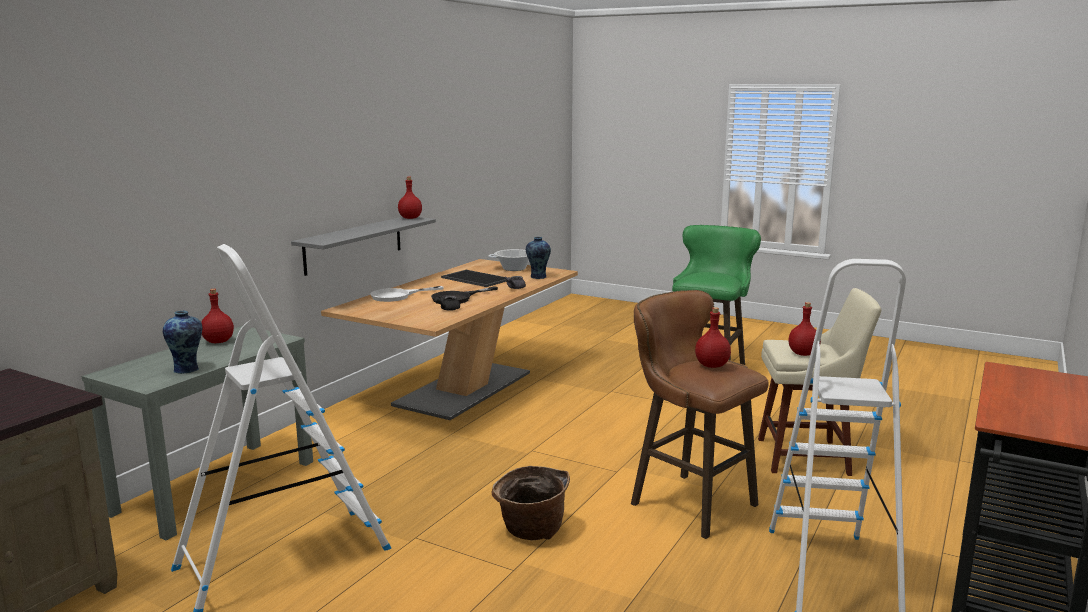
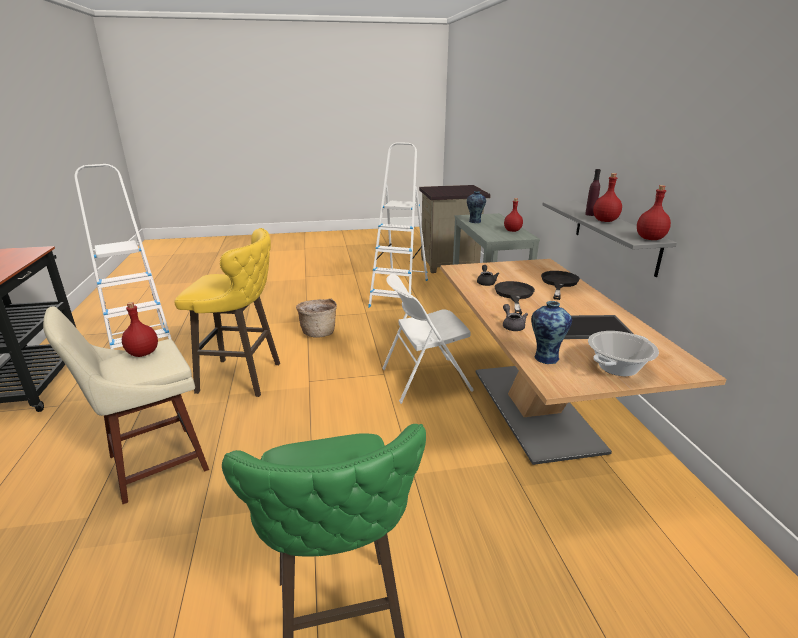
camera: 140 degrees right, 10 degrees up
white frying pan [370,286,444,302] -> black frying pan [541,271,580,300]
brown stool [631,290,769,539] -> yellow stool [174,228,280,397]
red bottle [695,307,731,368] -> red bottle moved to [593,173,622,222]
none -> white chair [382,274,473,404]
none -> purple bottle [585,169,601,216]

